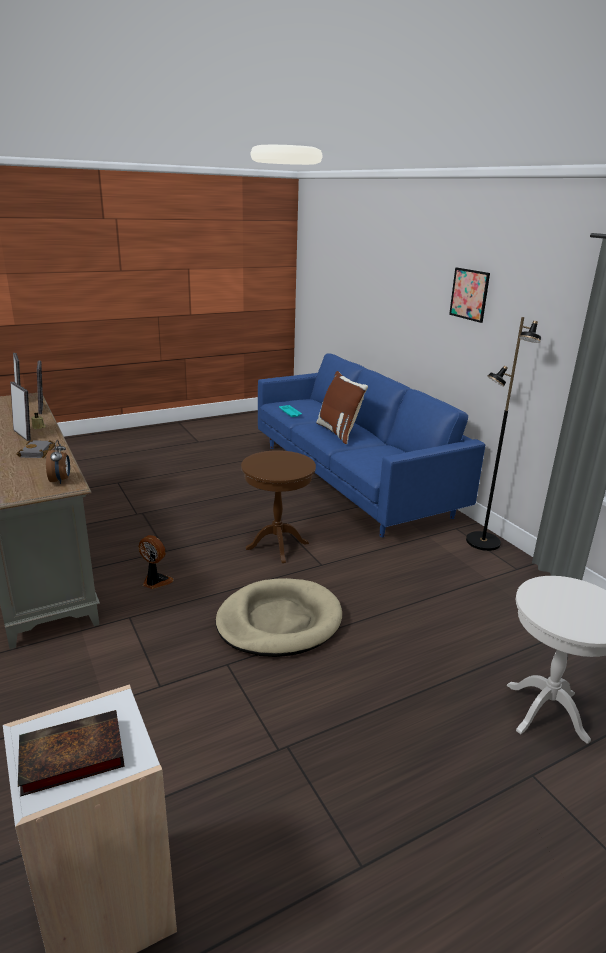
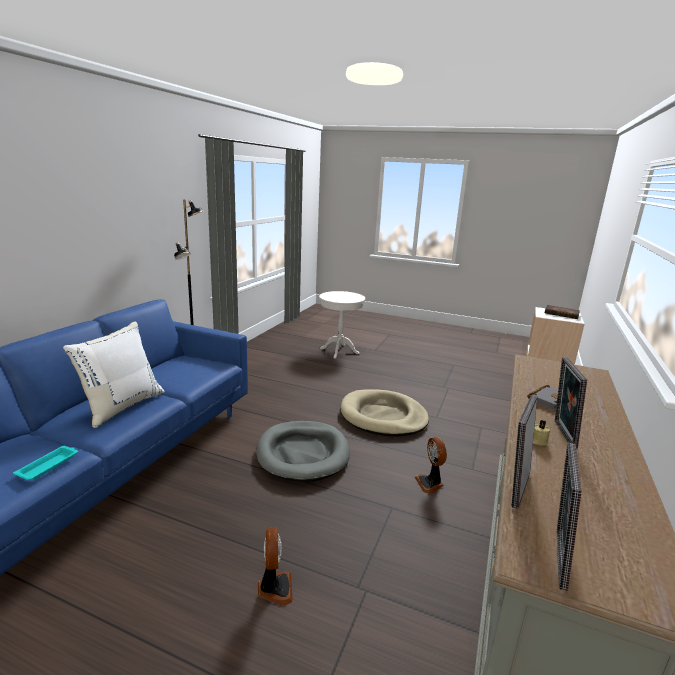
camera: 130 degrees left, 5 degrees down
alarm clock [46,440,70,484] -> none
brown side table [241,450,316,563] -> grey dog bed [256,421,350,482]
brown pillow [316,371,368,444] -> white pillow [63,322,165,428]
picture [449,267,490,323] -> none
none -> fan [258,528,293,605]

